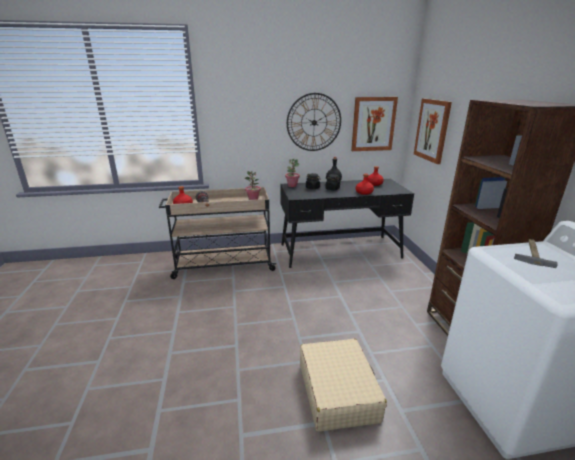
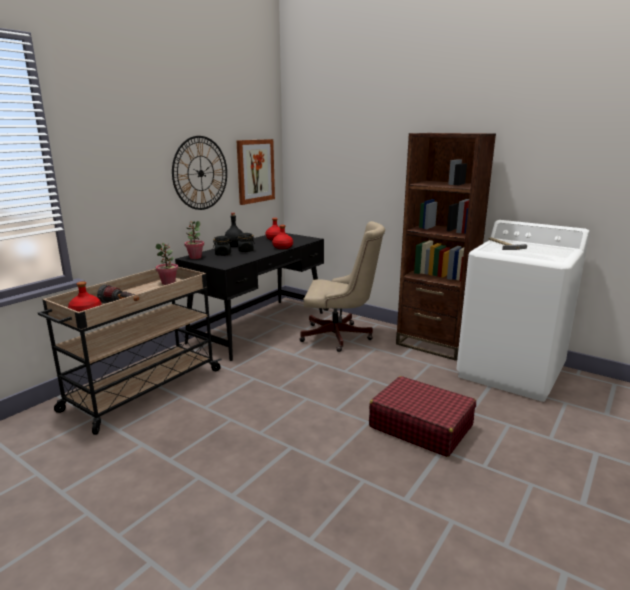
camera: 45 degrees left, 5 degrees down
beige suitcase [300,339,387,432] -> red suitcase [369,376,476,457]
picture [414,99,452,164] -> none
none -> beige office chair [300,221,385,352]

